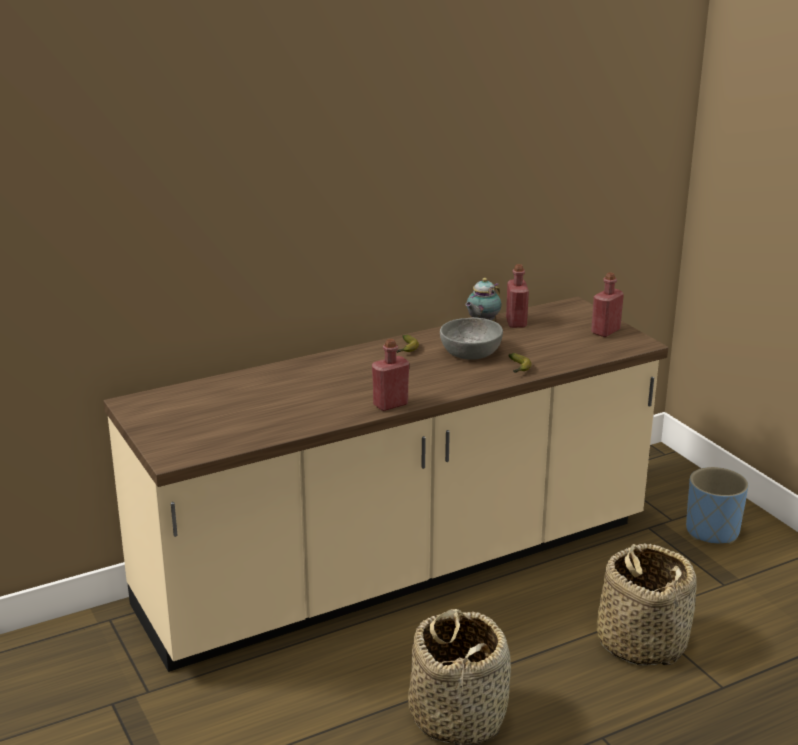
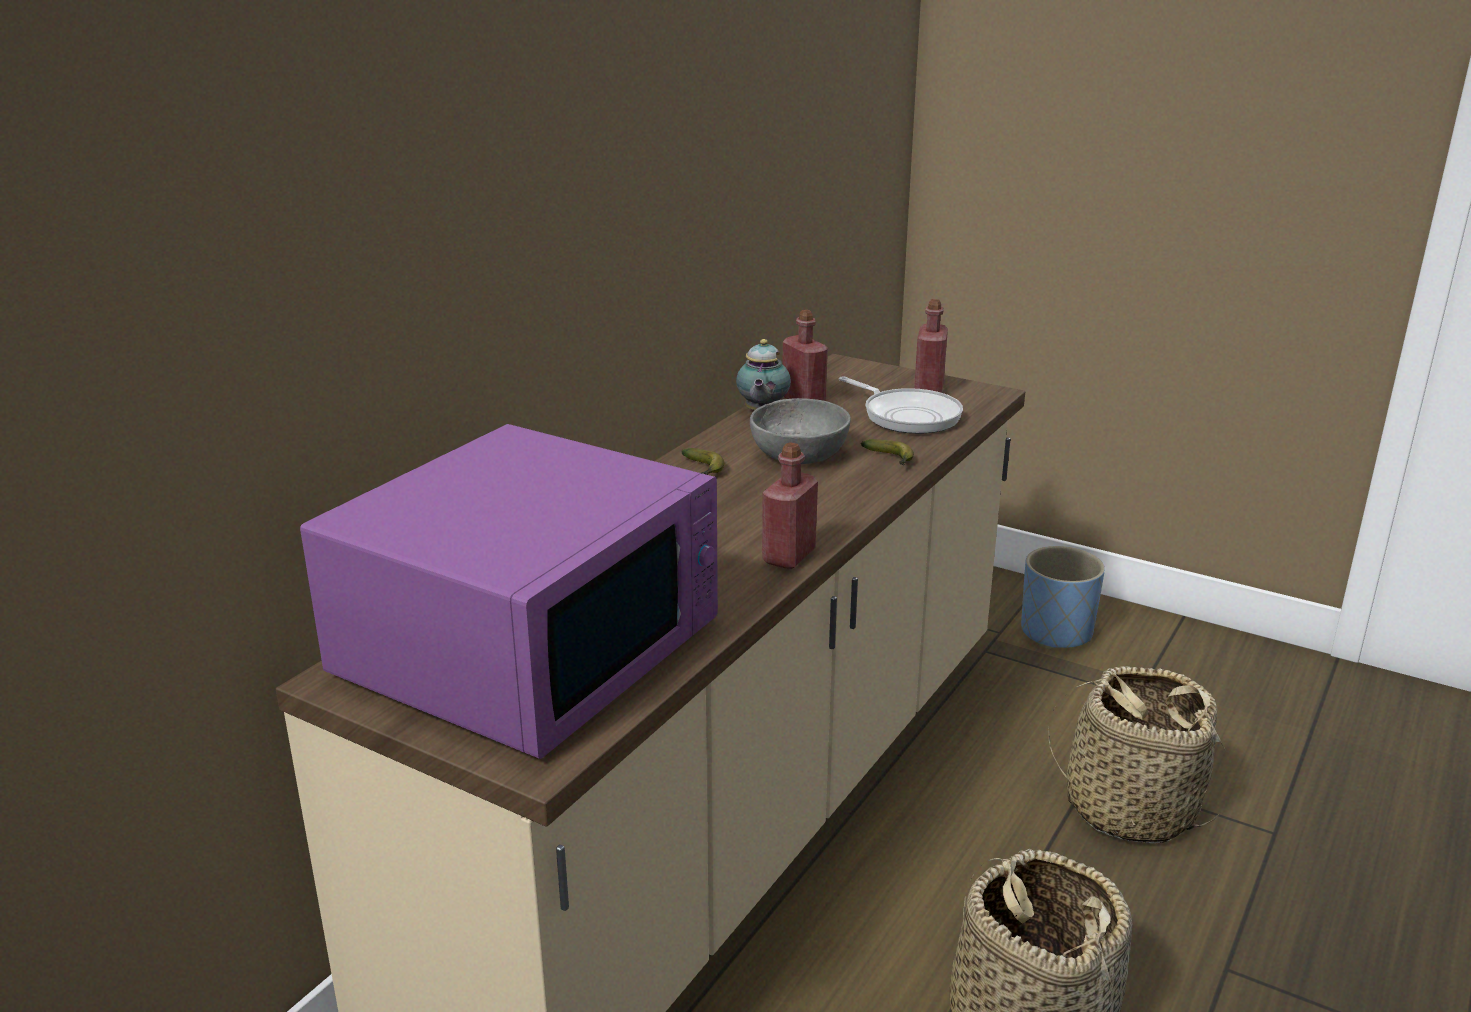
camera: 30 degrees left, 0 degrees up
none -> purple microwave [300,424,718,759]
none -> frying pan [839,376,963,434]

